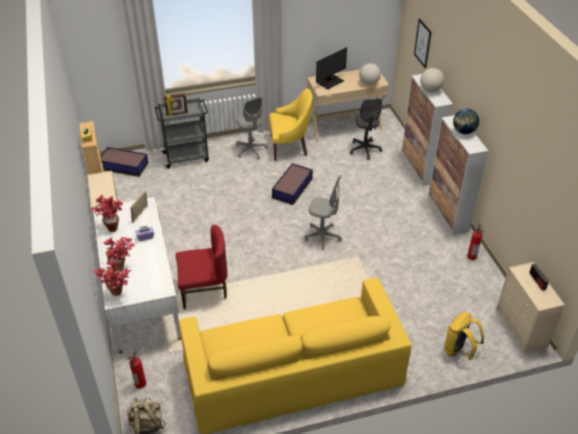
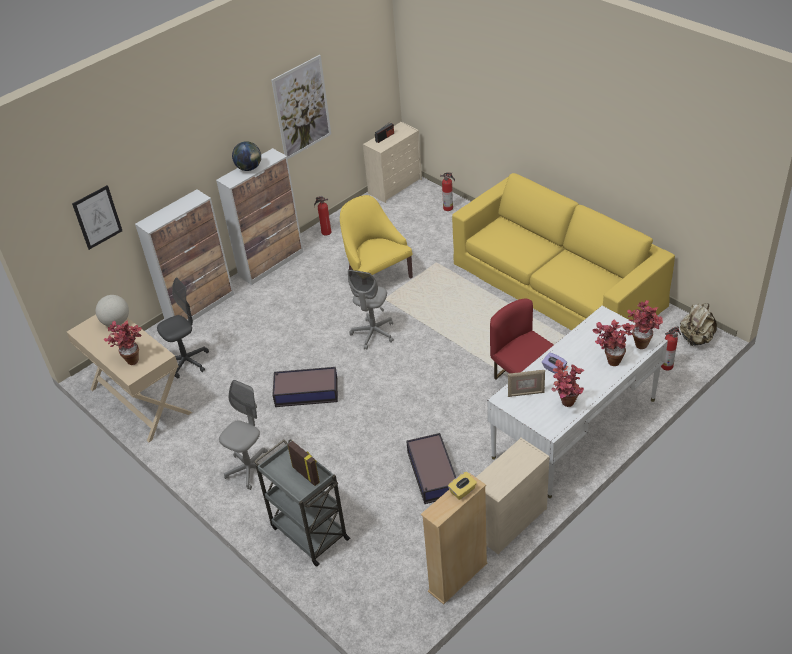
camera: 115 degrees left, 0 degrees up
storage box [101,147,148,177] -> storage box moved to [406,433,456,504]
yellow armchair [269,89,312,161] -> yellow armchair moved to [340,195,413,279]
grey office chair [304,175,342,250] -> grey office chair turned 150 degrees counterclockwise [348,270,394,350]
monitor [316,47,347,89] -> potted plant [104,320,142,365]
globe [420,68,445,92] -> none
yellow backpack [444,312,484,360] -> fire extinguisher [440,172,455,211]
none -> picture [271,55,331,159]

